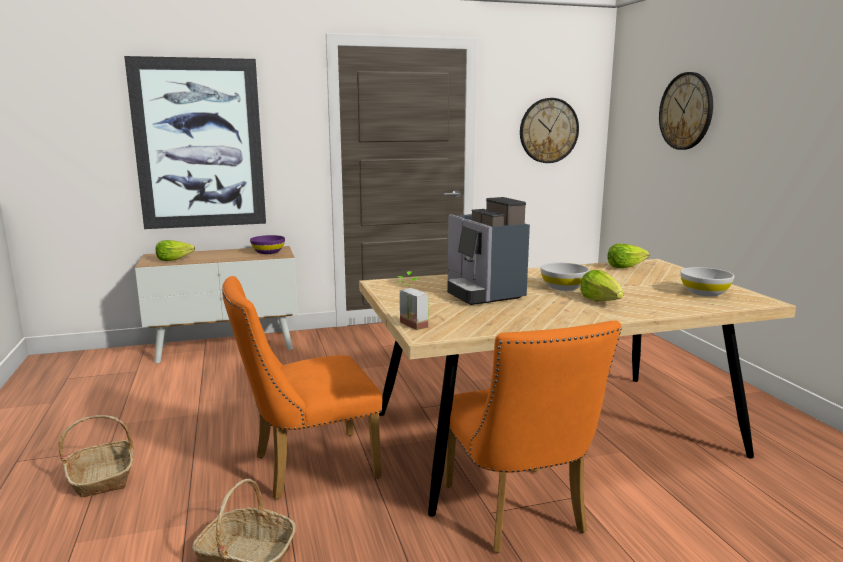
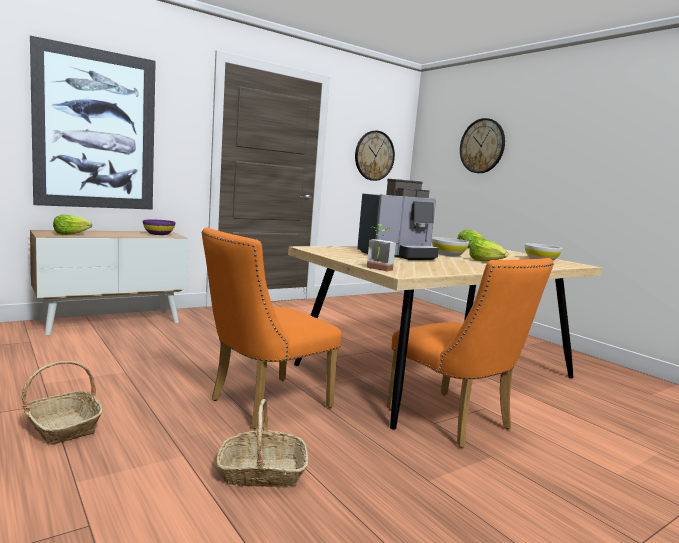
camera: 20 degrees left, 5 degrees down
coffee machine [447,197,530,305] -> coffee machine turned 75 degrees counterclockwise [357,179,439,260]

